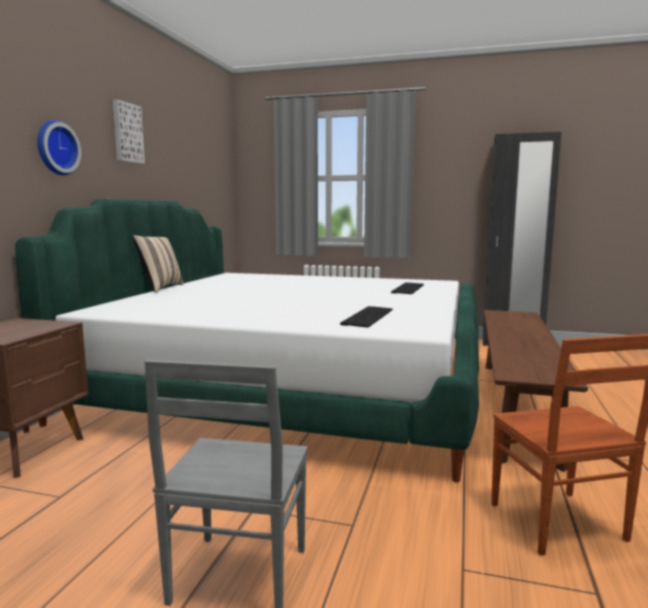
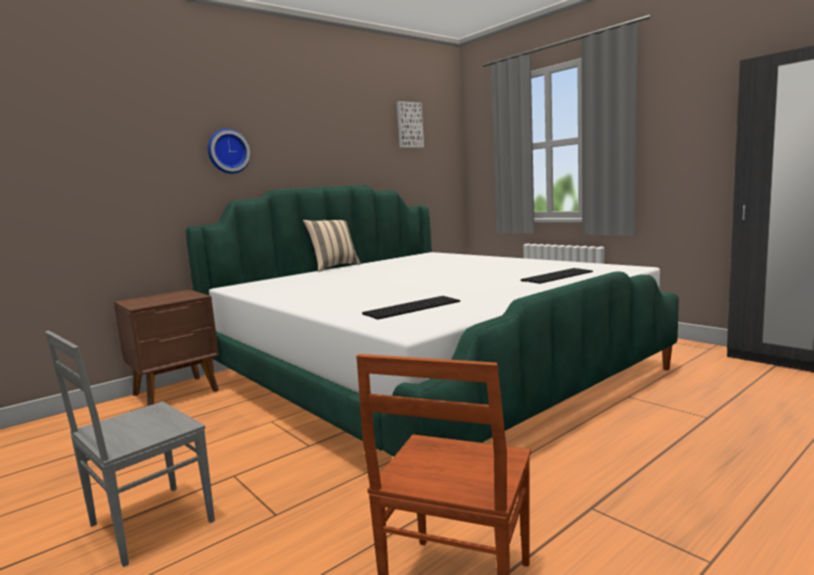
camera: 35 degrees right, 0 degrees up
picture [113,99,145,164] -> picture moved to [397,101,424,148]
brown bench [484,310,588,472] -> none

